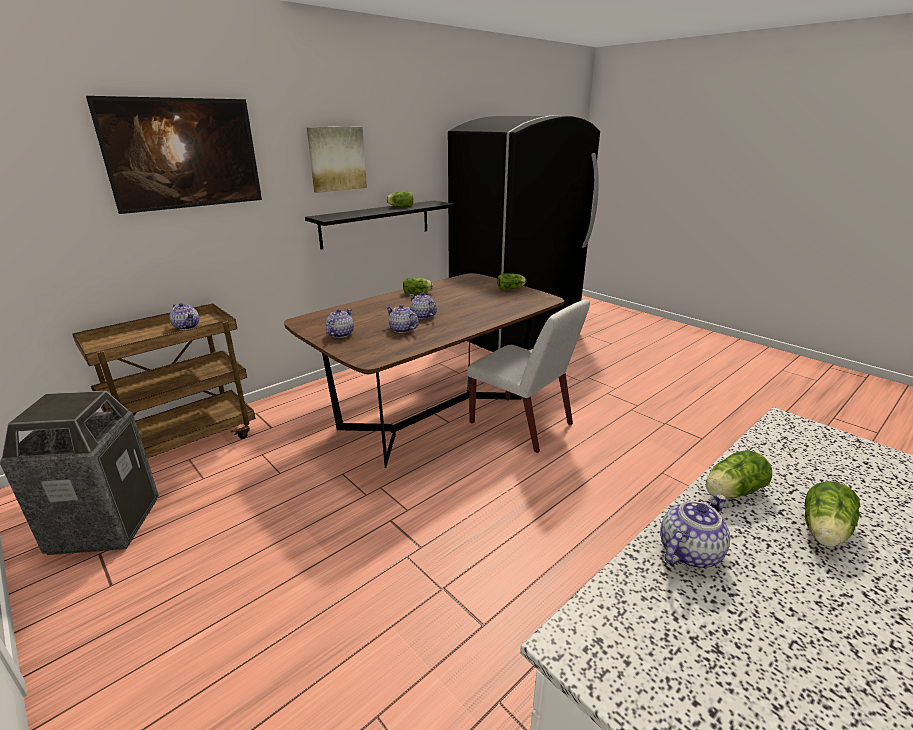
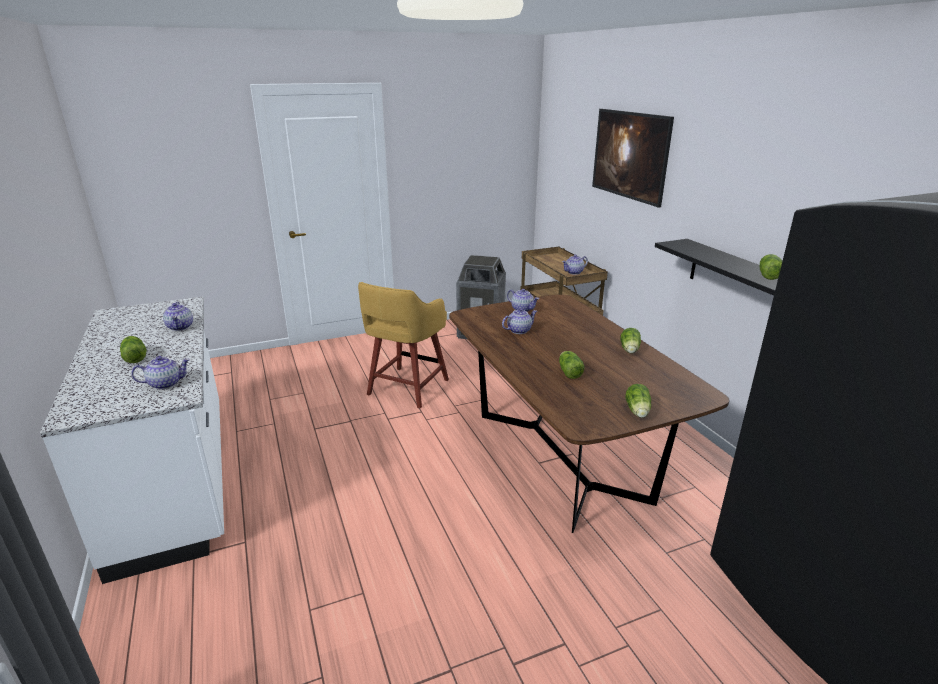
camera: 110 degrees right, 0 degrees up
picture [307,127,367,193] -> none
teapot [409,292,437,319] -> teapot moved to [131,356,190,390]
white chair [467,300,590,453] -> none
lettuce [706,450,772,498] -> lettuce moved to [559,351,585,379]
none -> yellow stool [358,282,449,408]

